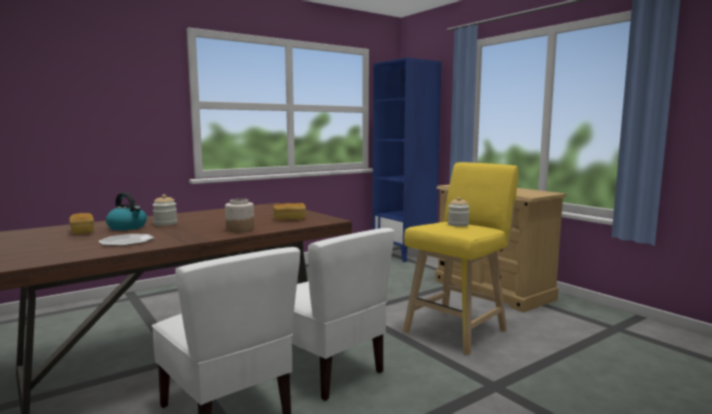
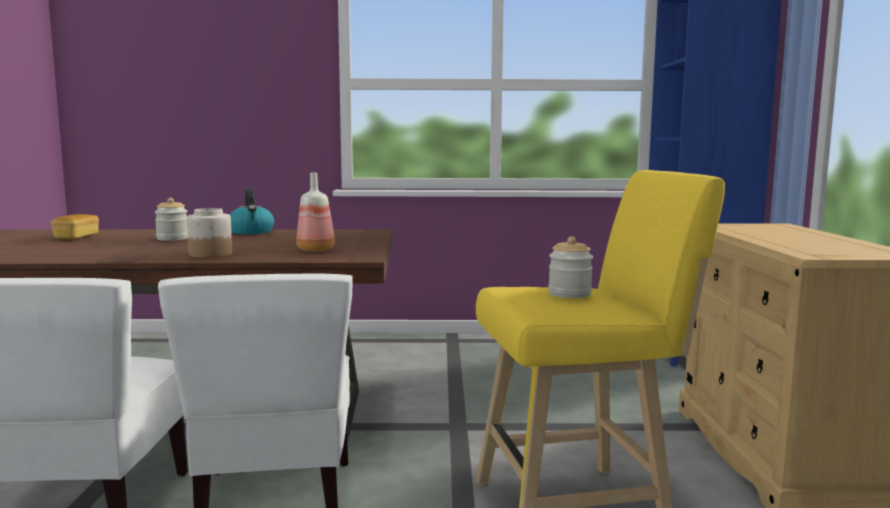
camera: 35 degrees right, 0 degrees up
plate [98,234,154,246] -> none
kettle [106,192,147,230] -> kettle moved to [230,189,274,234]
bread [273,203,306,220] -> bottle [296,173,335,252]

